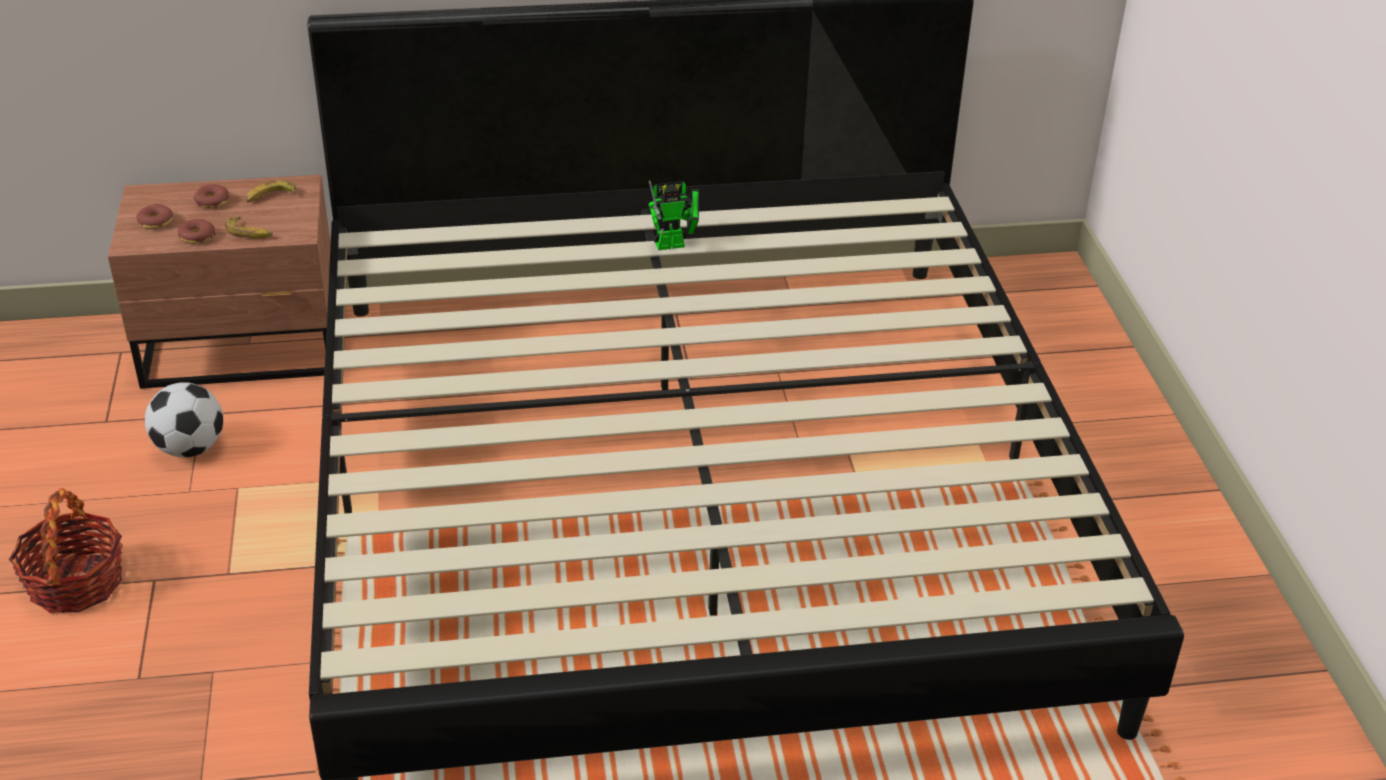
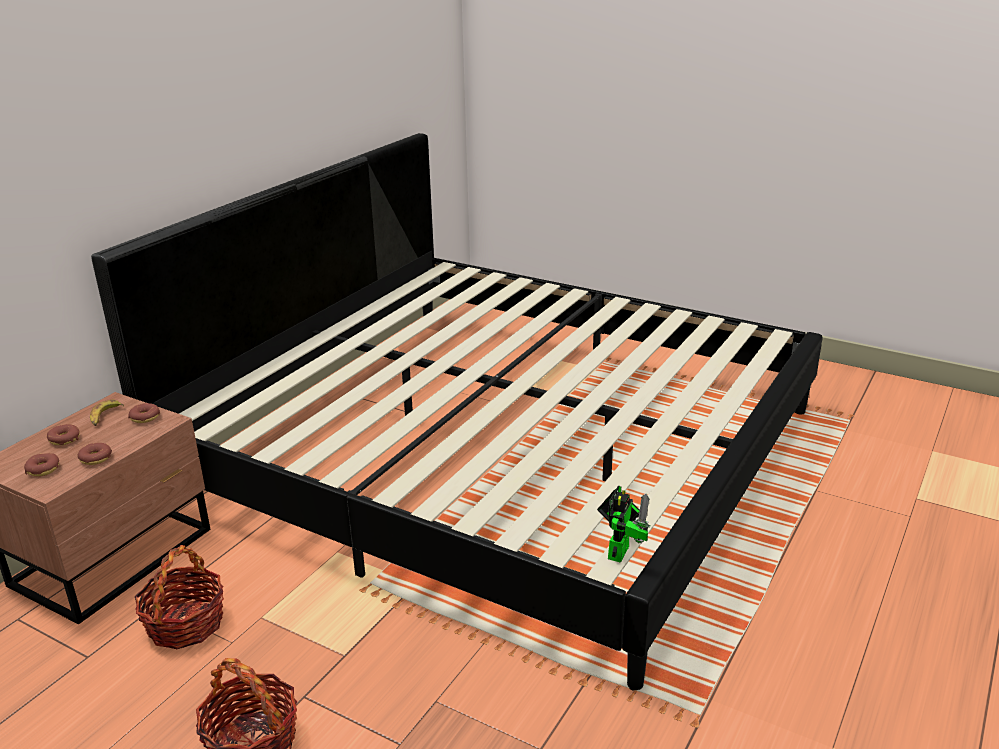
camera: 50 degrees left, 10 degrees down
football [145,382,223,458] -> basket [135,545,224,649]
banana [225,217,273,239] -> none
toy robot [648,180,699,250] -> toy robot moved to [597,486,651,563]
none -> donut [128,403,160,423]

